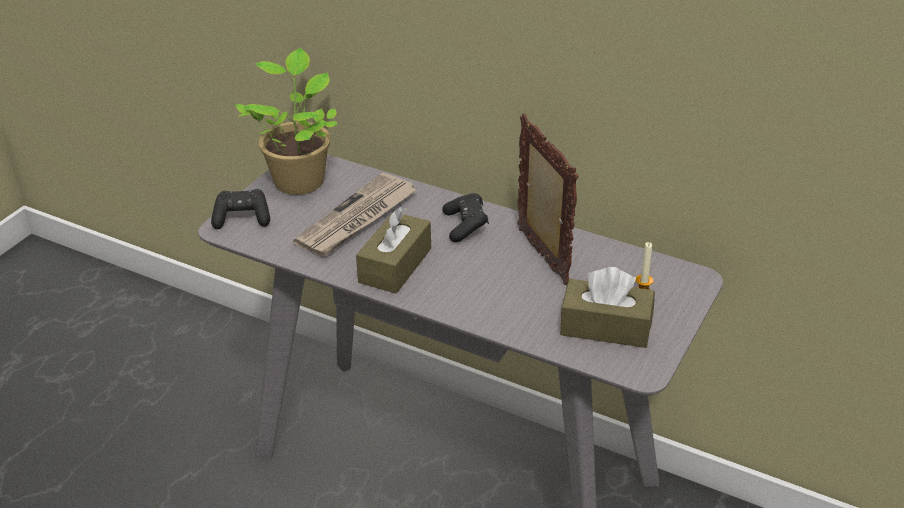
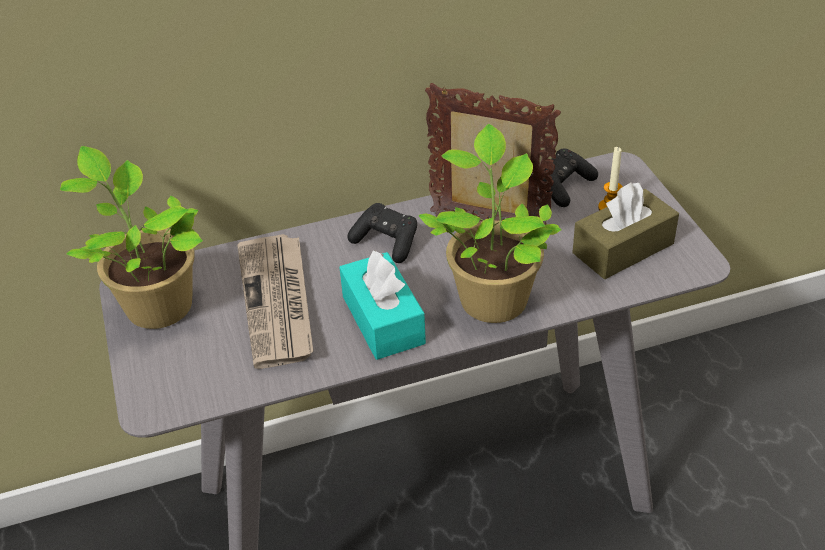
camera: 45 degrees left, 5 degrees up
black game controller [211,189,270,229] -> black game controller moved to [543,149,598,207]
brown tissue box [356,206,431,294] -> turquoise tissue box [339,250,426,360]
none -> potted plant [419,124,561,323]

